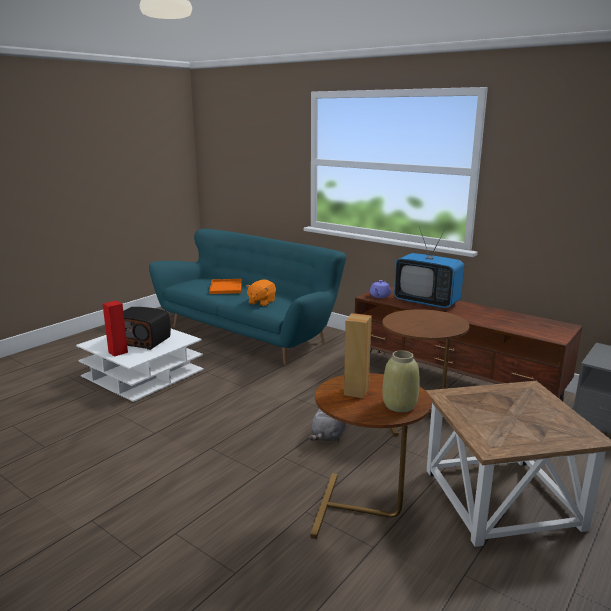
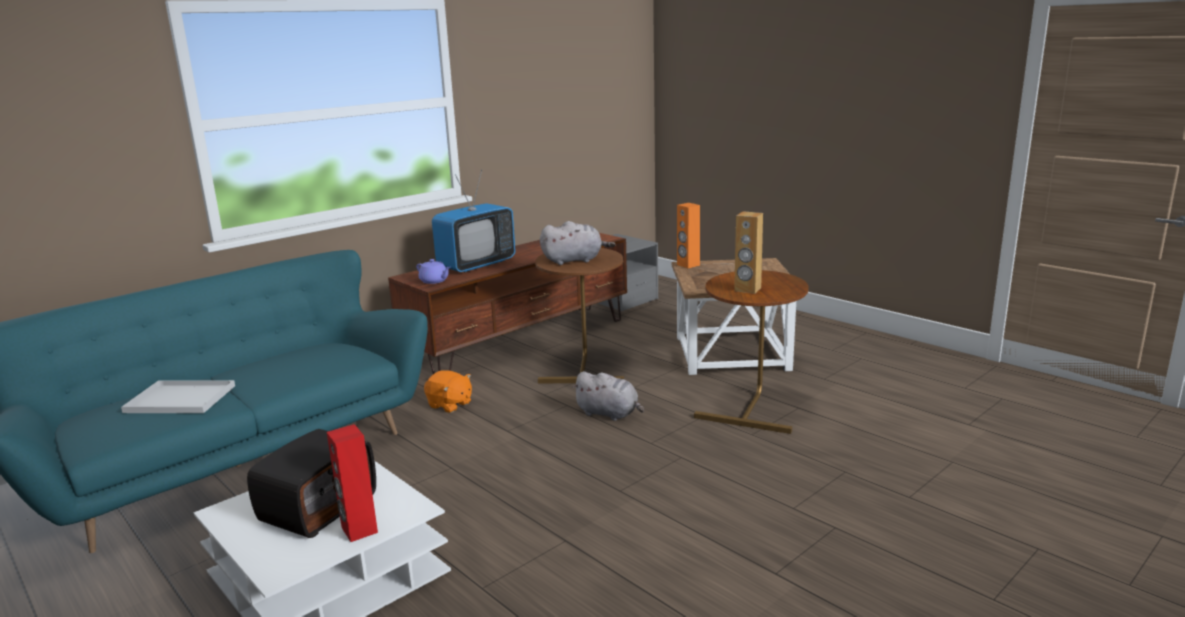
camera: 80 degrees left, 0 degrees up
orange tray [209,279,242,294] -> white tray [121,380,235,413]
orange plush toy [246,279,276,306] -> orange plush toy moved to [424,370,472,413]
beige vase [383,350,419,412] -> none
none -> grey plush toy [540,221,616,265]
none -> orange speaker [677,203,700,268]

